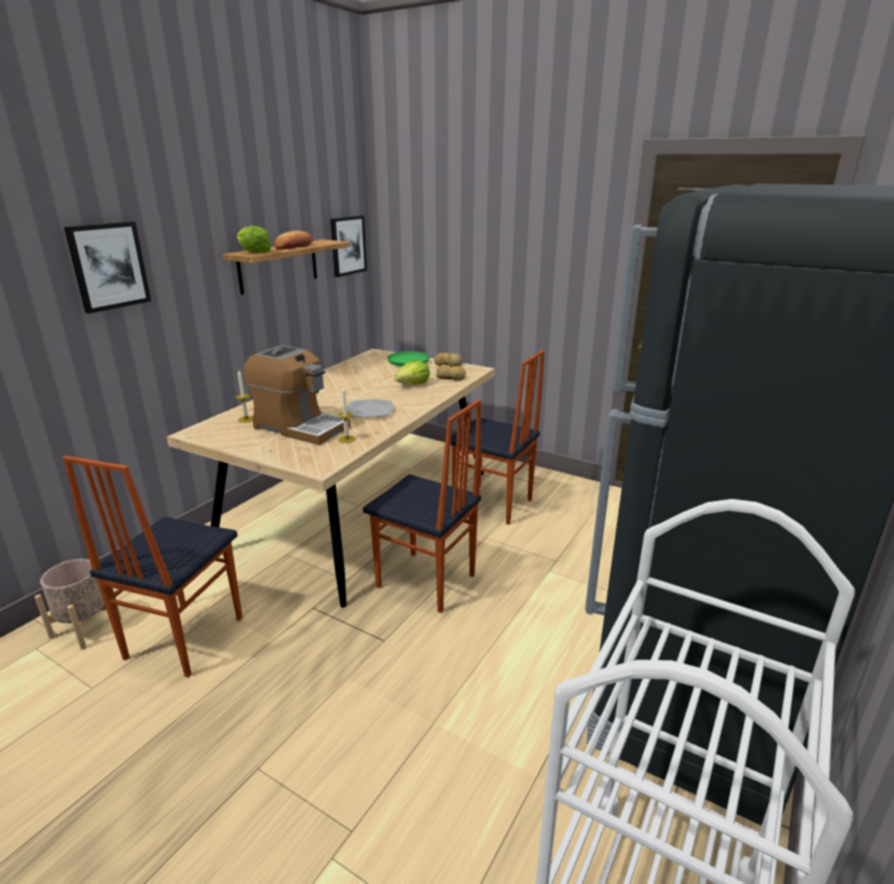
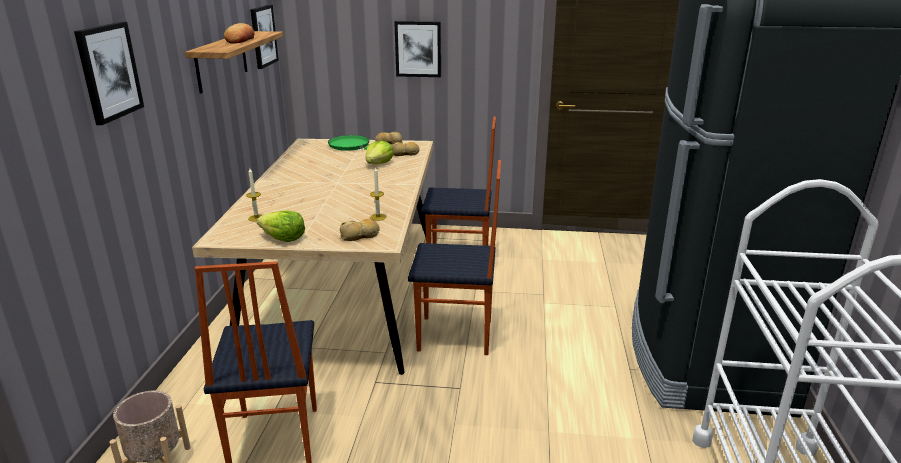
camera: 25 degrees left, 0 degrees up
lettuce [237,226,271,253] -> lettuce moved to [256,210,305,242]
coffee machine [244,345,350,445] -> none
plate [347,399,394,417] -> none
none -> bread [340,219,380,241]
none -> picture [394,21,441,77]

